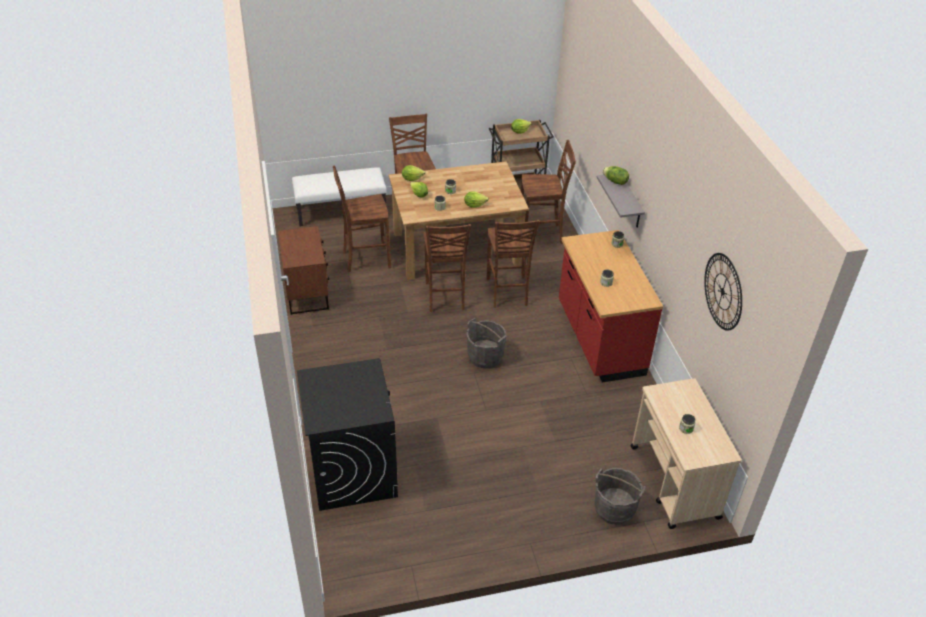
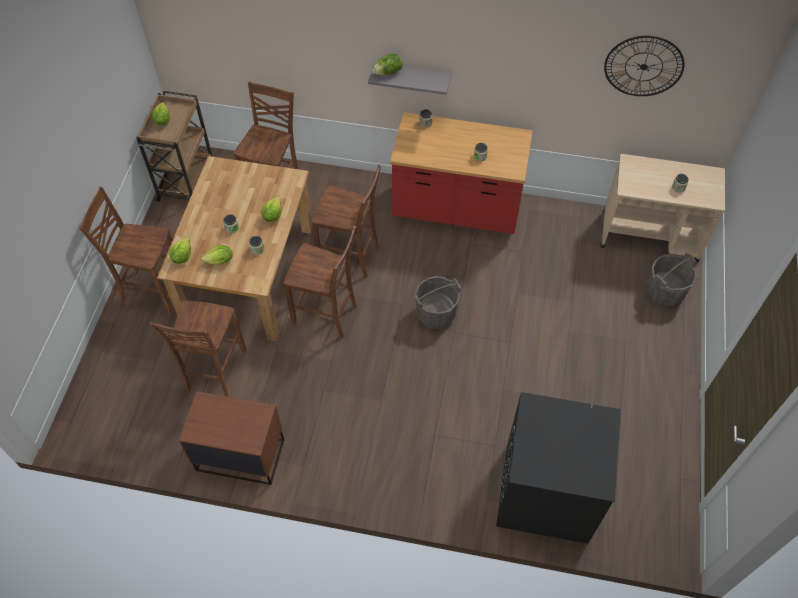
camera: 65 degrees left, 15 degrees up
white bench [292,167,387,227] -> none

